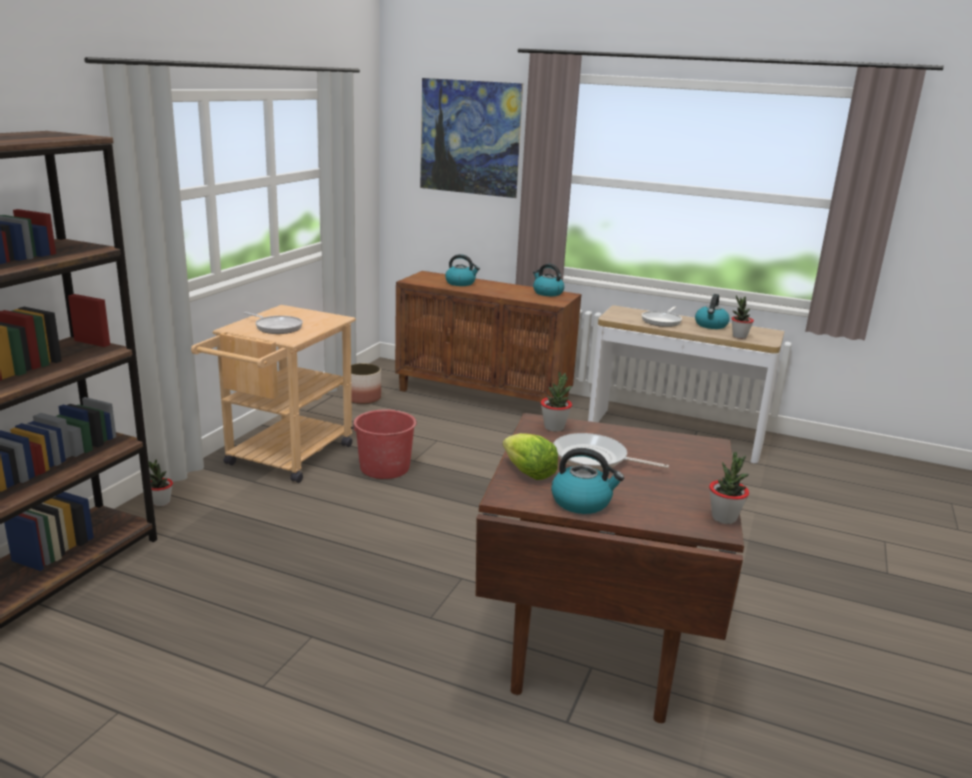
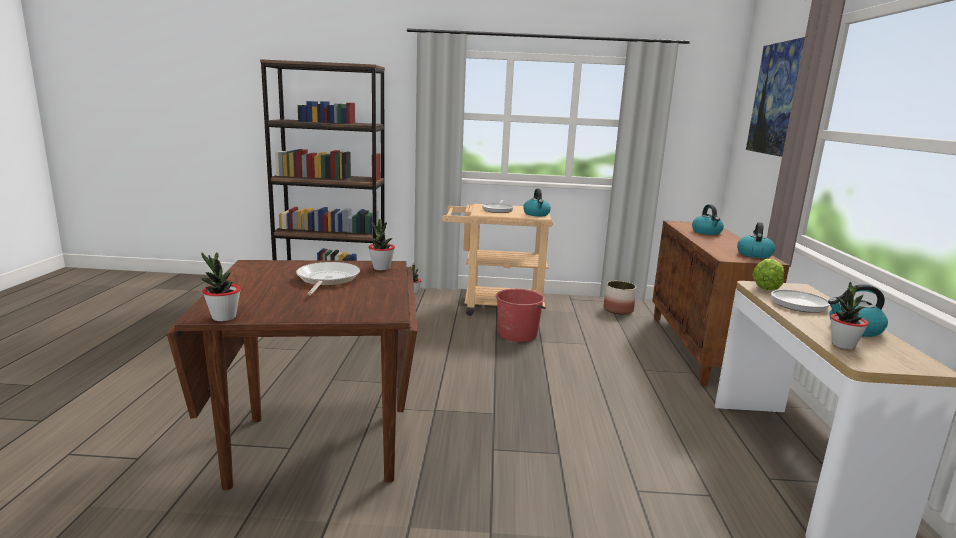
camera: 70 degrees right, 5 degrees down
lettuce [503,433,558,480] -> lettuce moved to [752,259,784,290]
kettle [551,448,624,514] -> kettle moved to [523,188,551,216]

